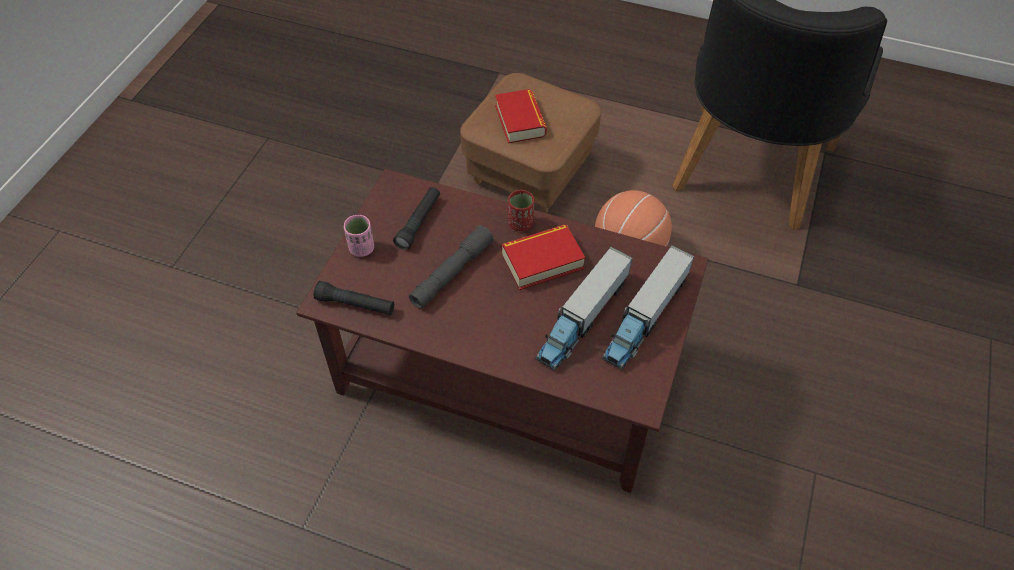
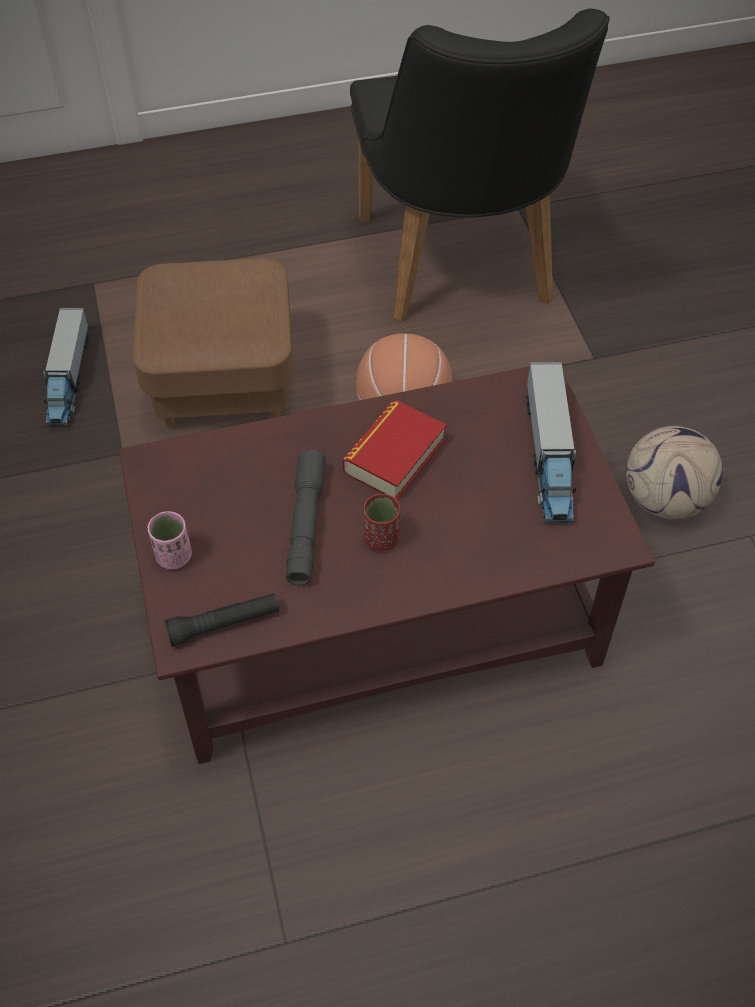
camera: 35 degrees left, 0 degrees up
black flashlight [393,187,440,250] -> none
book [495,89,547,144] -> none
red cup [508,190,534,231] -> red cup moved to [363,494,400,551]
toy truck [535,247,633,371] -> toy truck moved to [44,308,89,426]
none -> football [626,426,723,519]

